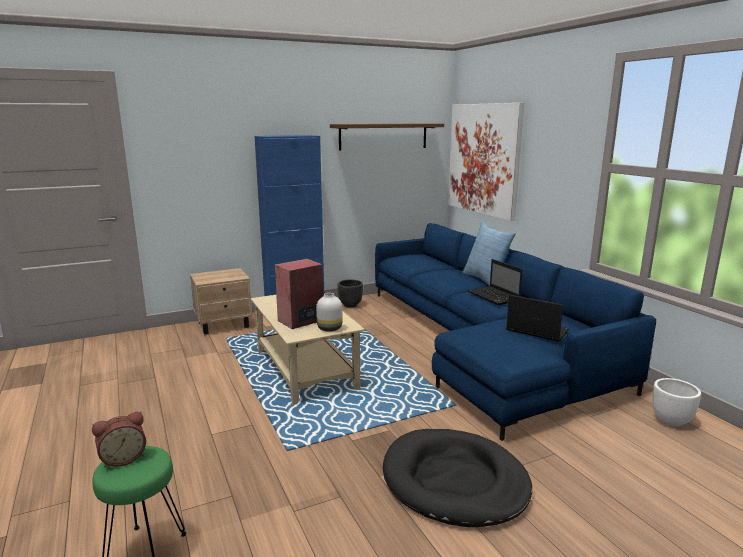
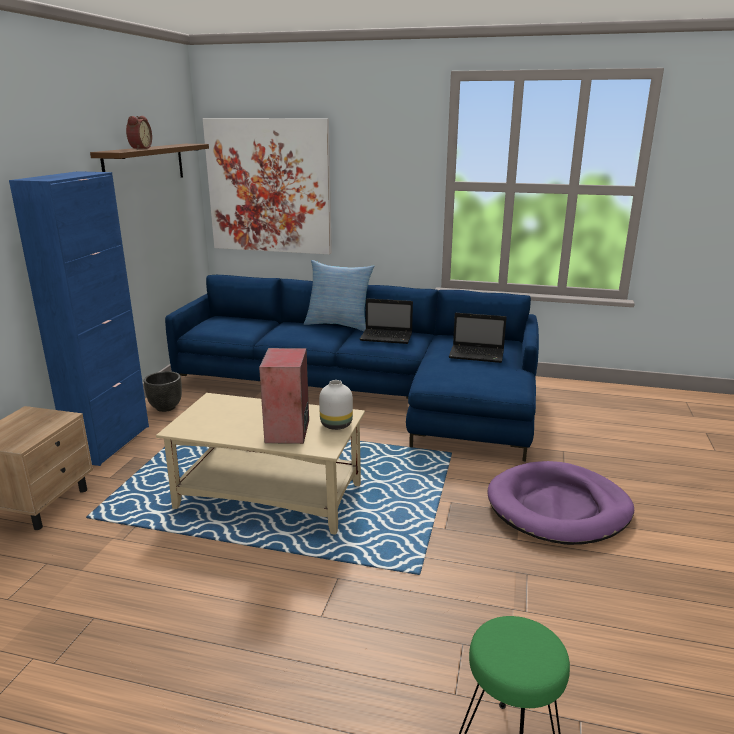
camera: 50 degrees left, 5 degrees up
alarm clock [92,412,146,467] -> alarm clock moved to [126,116,152,149]
black dog bed [383,429,532,527] -> purple dog bed [487,461,634,545]
laptop [506,295,569,342] -> laptop turned 150 degrees counterclockwise [449,313,507,363]
white planter [652,378,701,427] -> none

